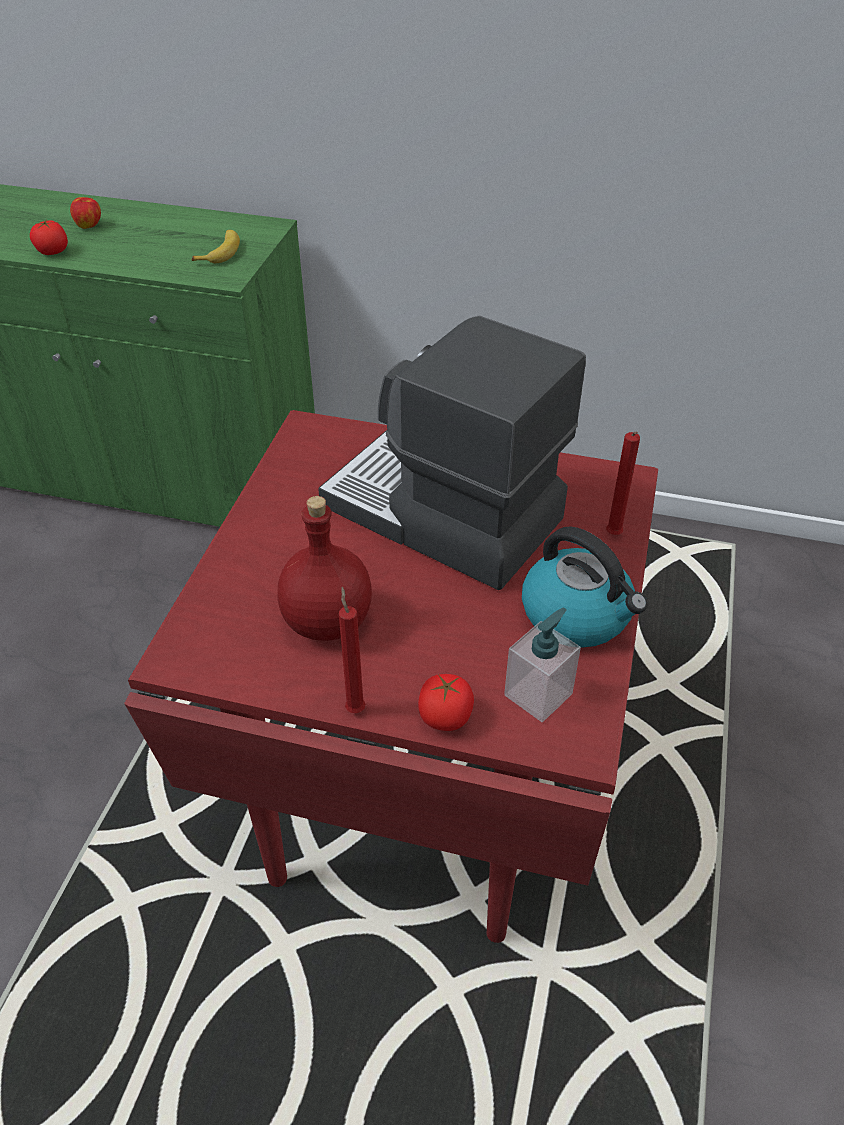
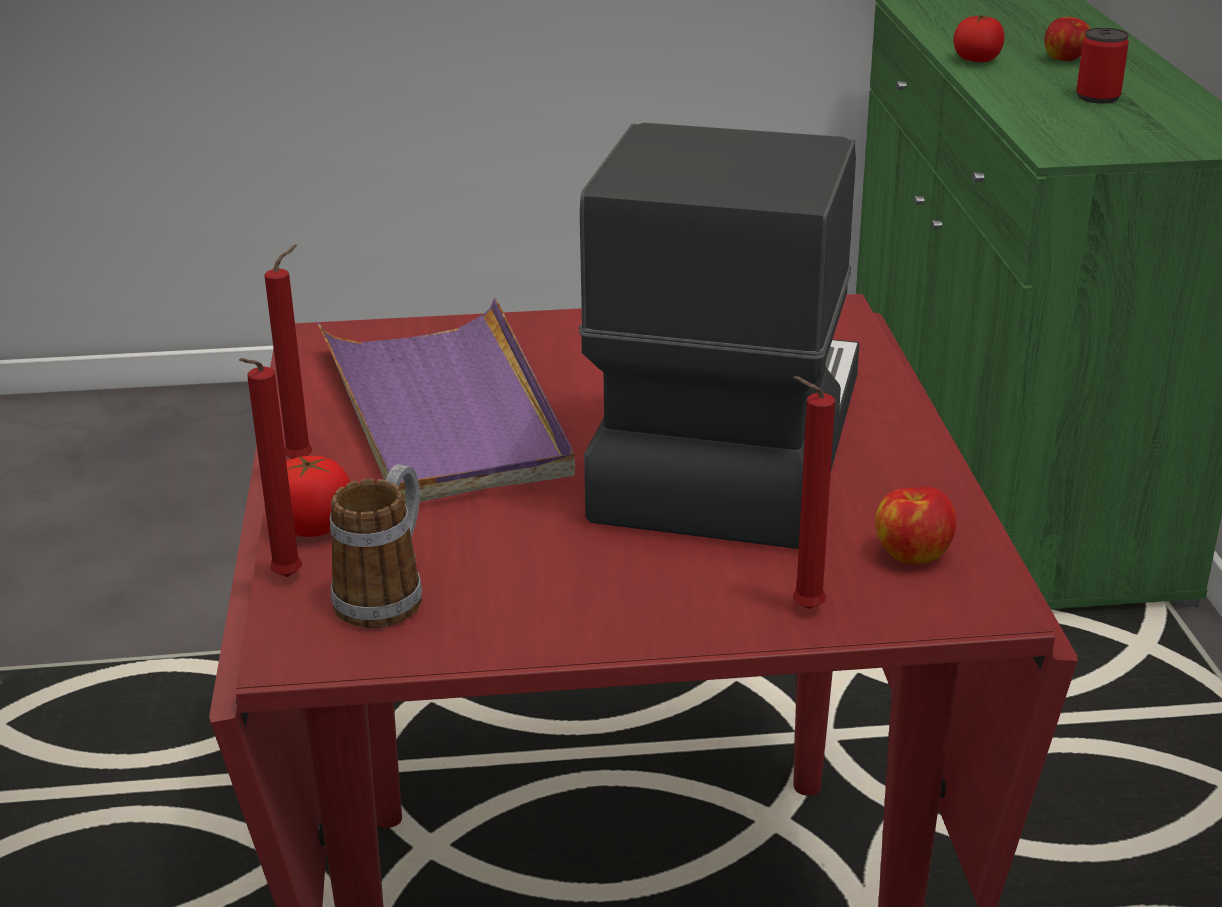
camera: 70 degrees right, 15 degrees down
banana [192,230,240,263] -> none
red bottle [277,496,372,641] -> purple tray [317,298,575,502]
soap dispenser [504,607,581,722] -> mug [330,464,422,628]
kettle [522,527,647,648] -> none
none -> red candle [239,358,302,577]
none -> apple [875,486,957,565]
none -> can [1076,28,1129,104]

